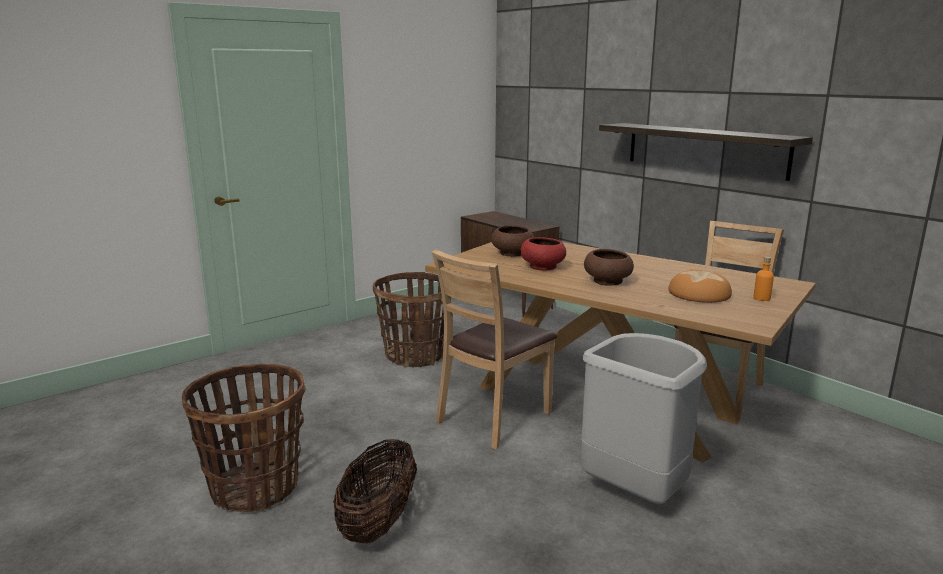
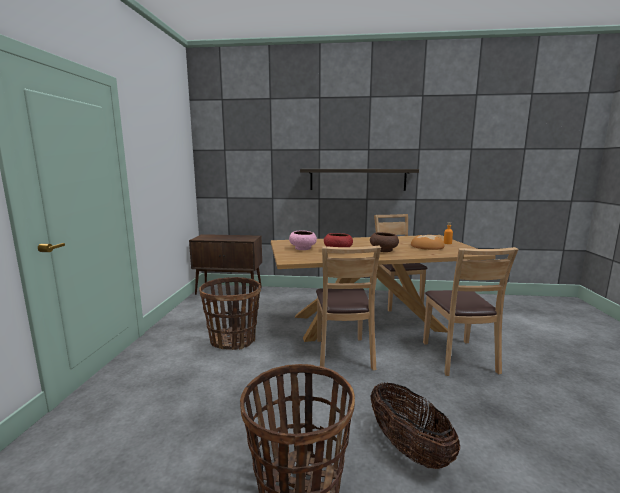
camera: 45 degrees left, 5 degrees down
brown bowl [491,225,534,257] -> pink bowl [289,230,317,250]
grey trash can [580,333,707,504] -> brown chair [423,247,519,376]

